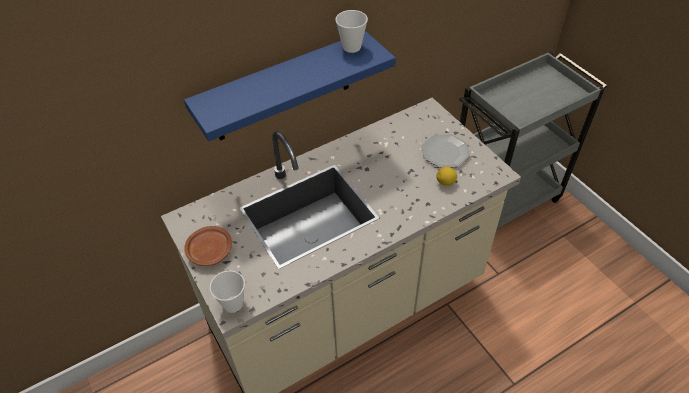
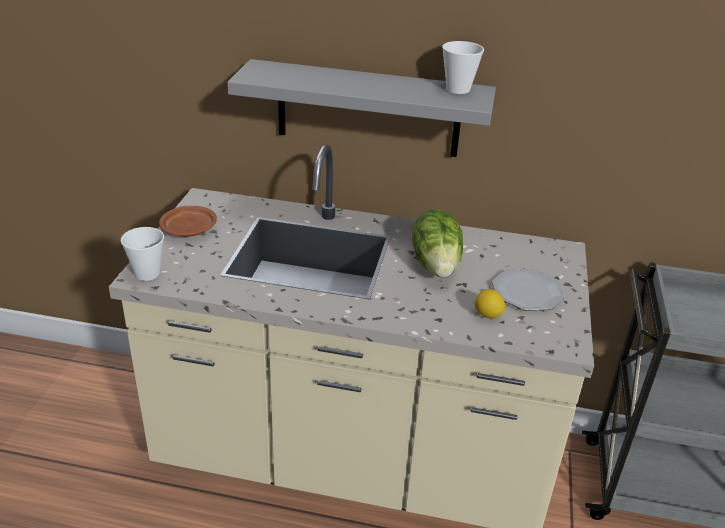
camera: 40 degrees right, 15 degrees down
blue shelf [184,31,396,141] -> grey shelf [227,59,496,157]
none -> lettuce [412,209,463,278]

